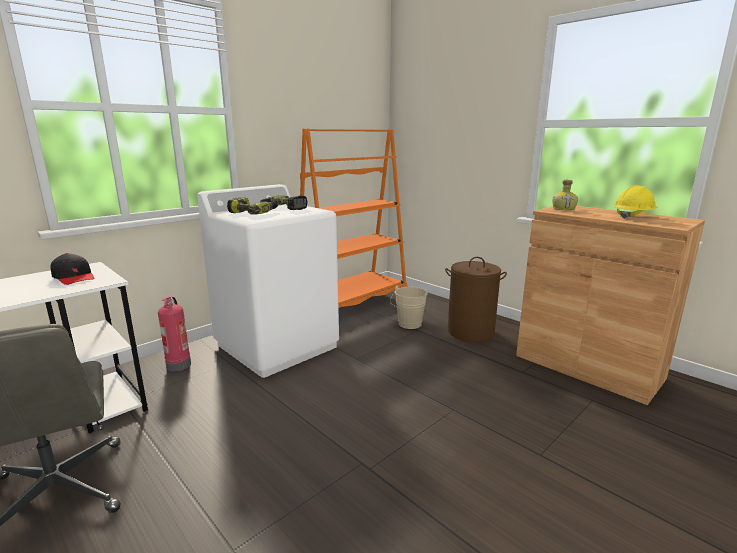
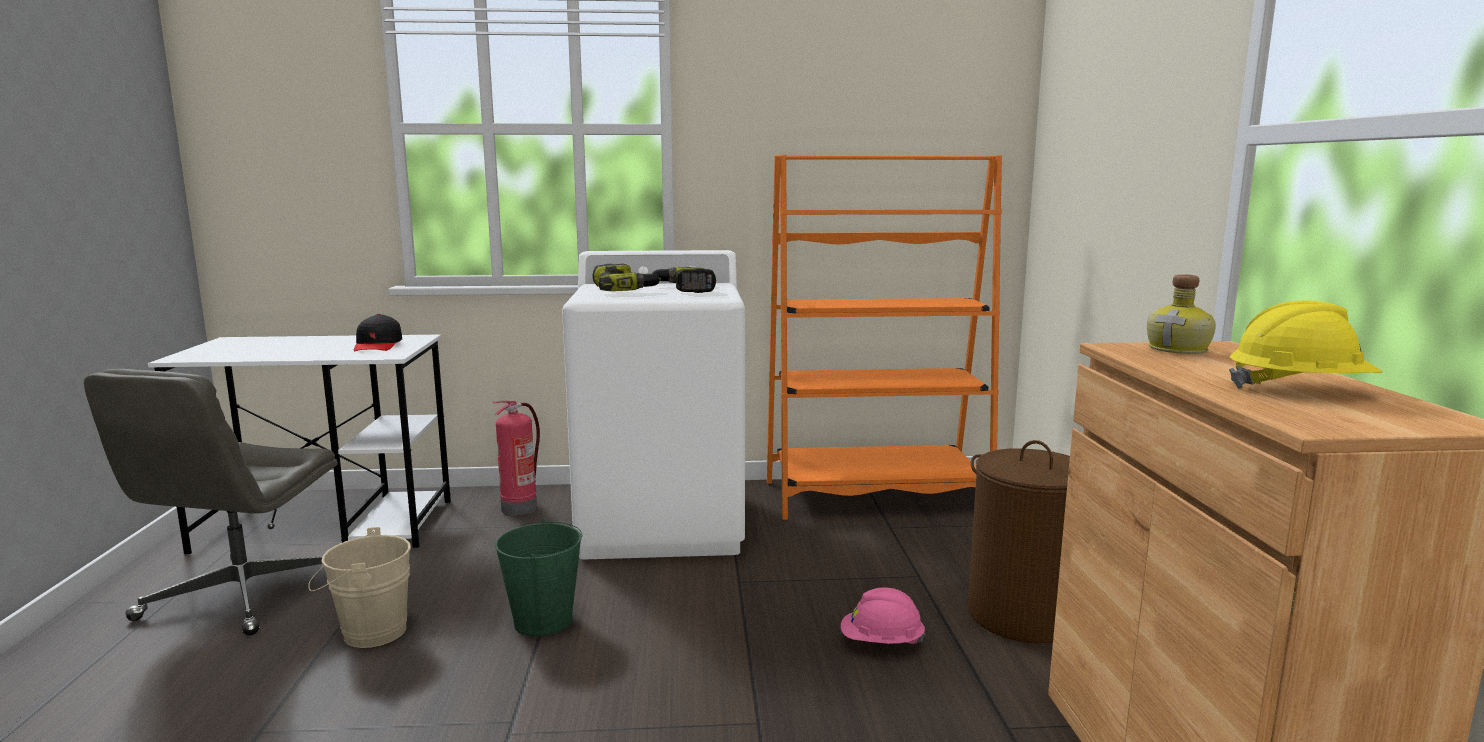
camera: 40 degrees right, 5 degrees down
beige bucket [390,285,428,329] -> beige bucket moved to [308,527,411,648]
none -> green bucket [495,519,582,637]
none -> pink hard hat [841,587,926,644]

